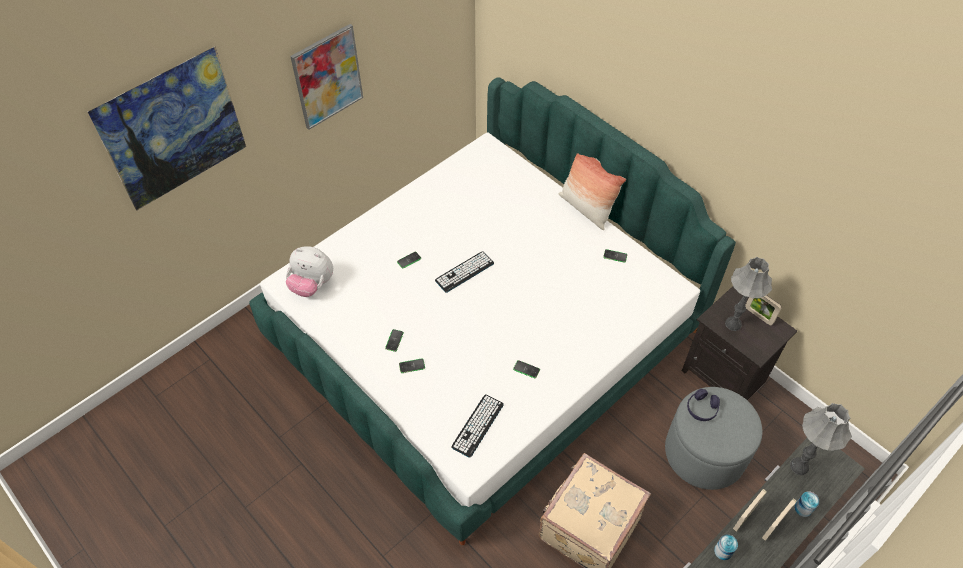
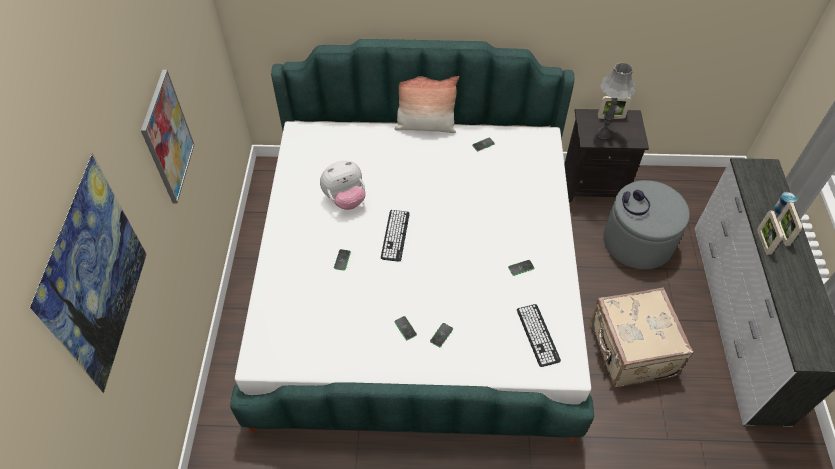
camera: 45 degrees left, 0 degrees up
plush toy [286,246,333,297] -> plush toy moved to [320,161,366,210]
can [714,534,738,560] -> none
grey table lamp [790,403,852,475] -> none

